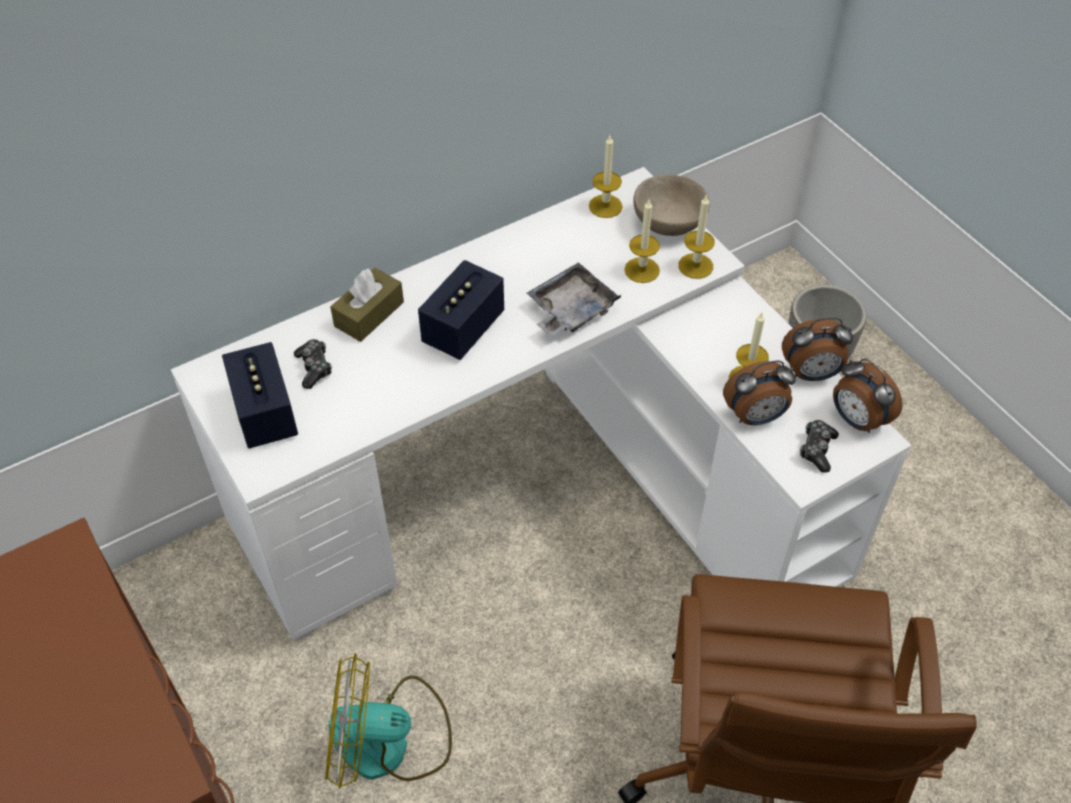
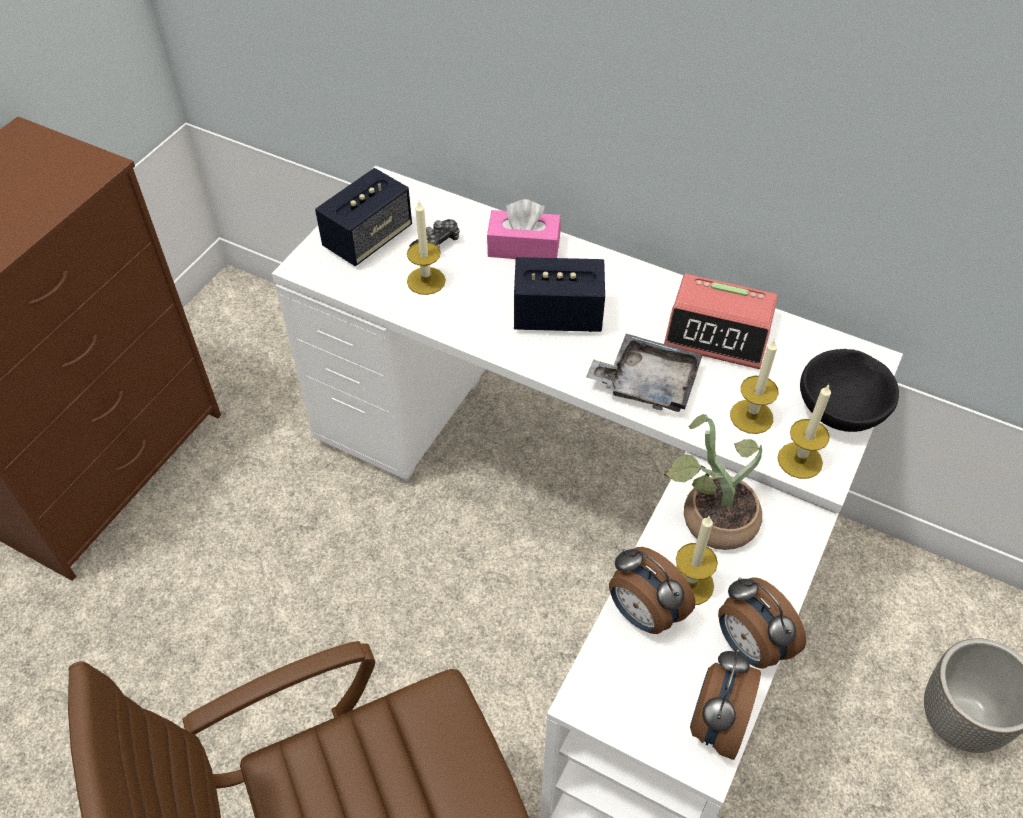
camera: 60 degrees right, 0 degrees up
fan [325,653,452,789] -> none
brown tissue box [330,268,404,342] -> pink tissue box [487,199,561,259]
candle [589,136,623,218] -> candle moved to [407,201,446,295]
beige bowl [634,175,710,236] -> black bowl [800,349,899,432]
game controller [800,420,839,473] -> none
none -> alarm clock [664,274,778,369]
none -> potted plant [664,414,762,550]

